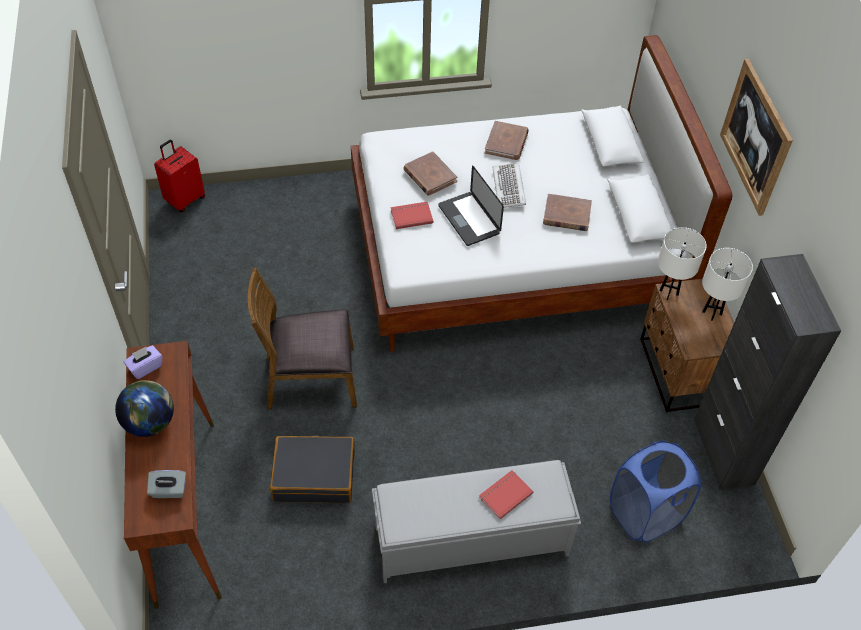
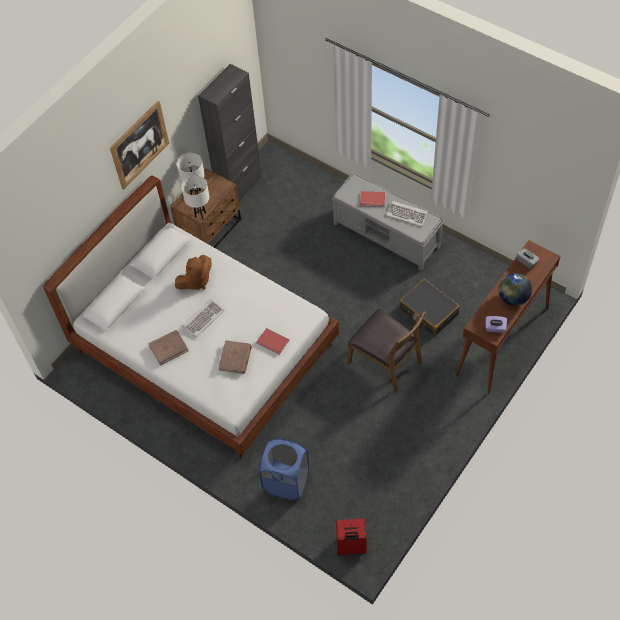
camera: 130 degrees left, 5 degrees up
laptop [439,165,504,246] -> none
brown book [543,194,592,231] -> brown plush toy [175,255,212,290]
blue laundry basket [610,441,701,543] -> blue laundry basket moved to [259,438,309,500]
none -> keyboard [386,201,428,227]

